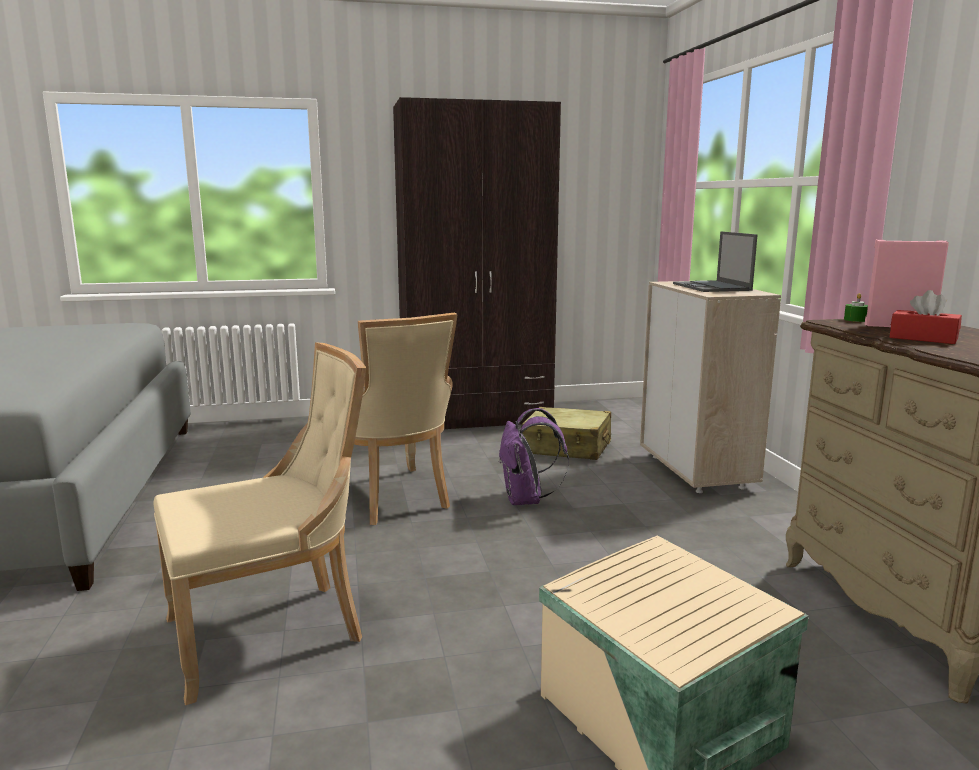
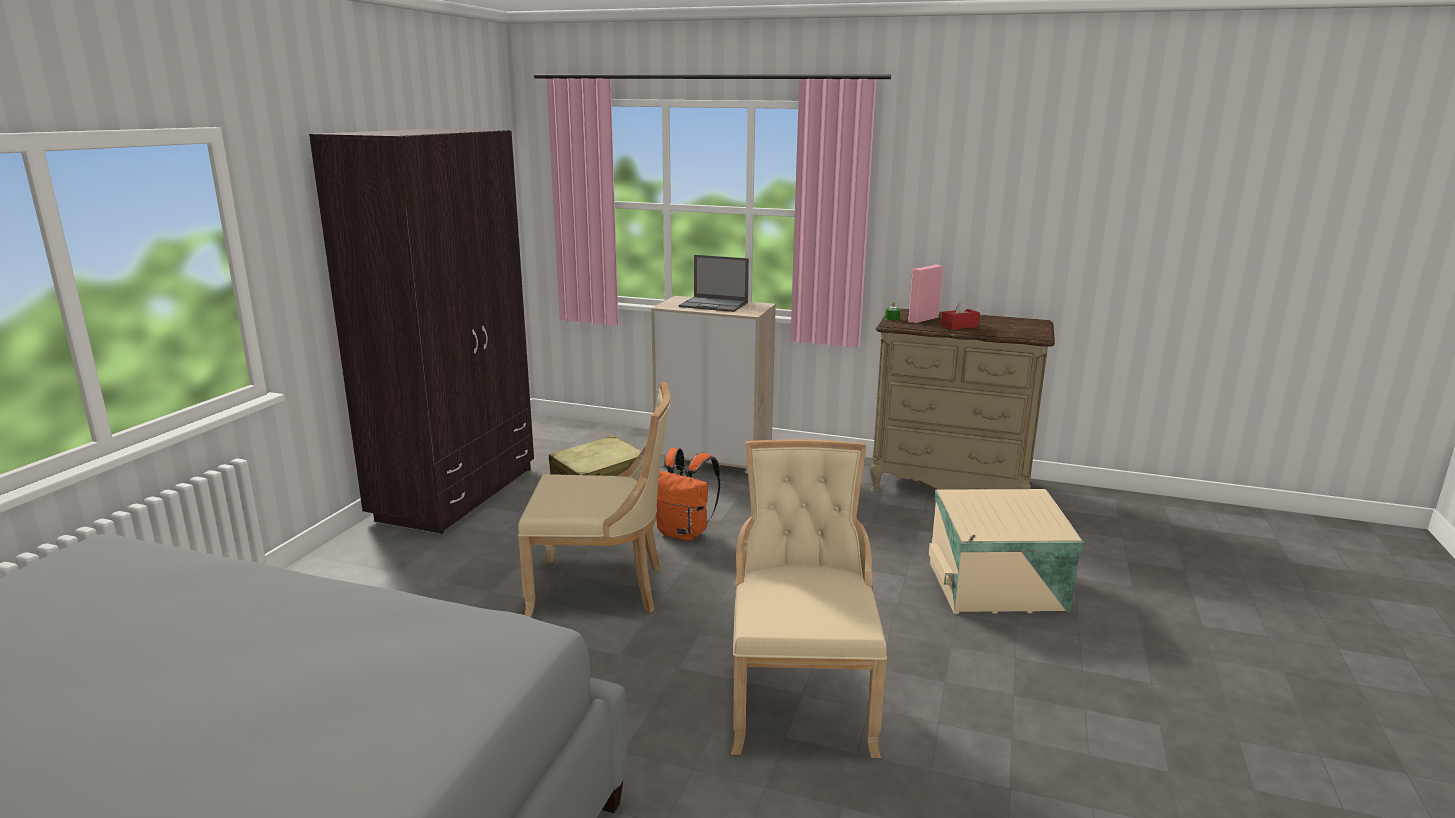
camera: 60 degrees left, 5 degrees up
purple backpack [499,408,569,505] -> orange backpack [656,448,720,541]

